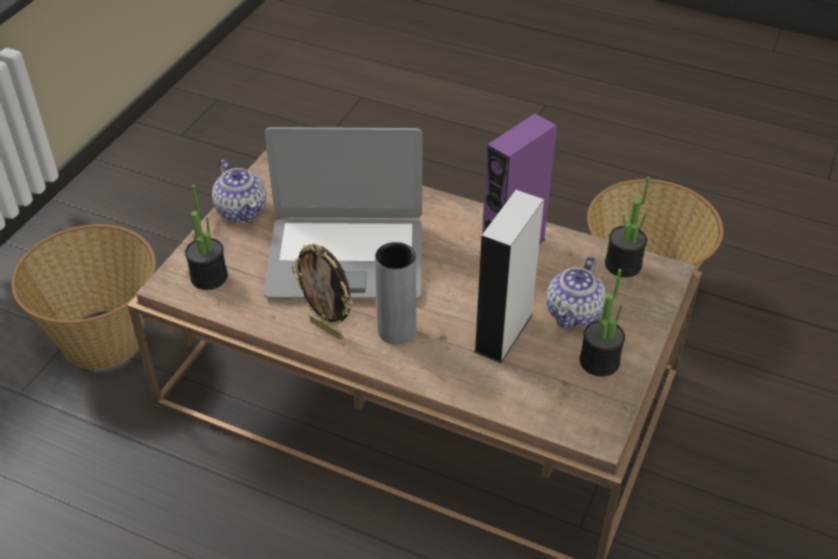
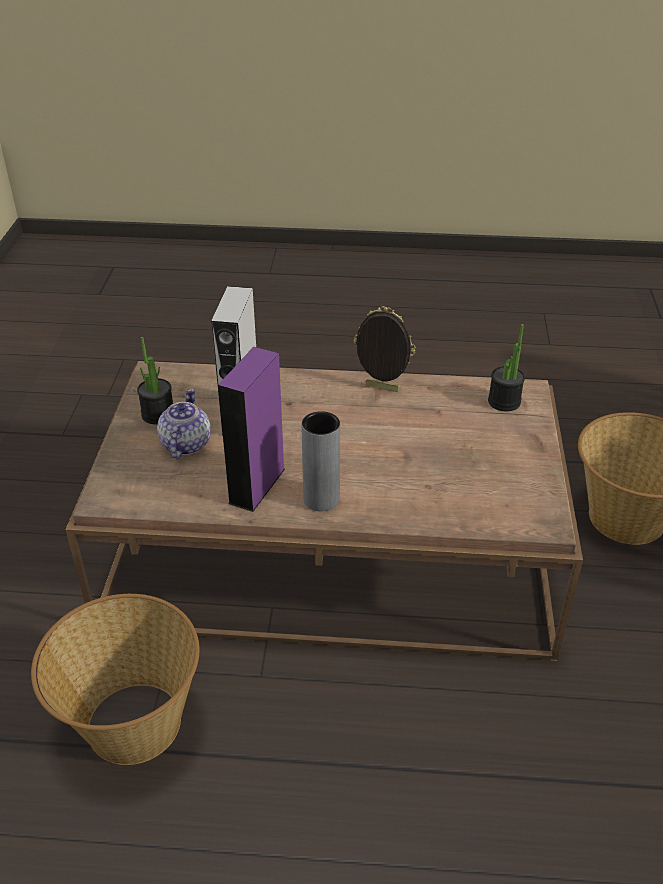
camera: 160 degrees right, 5 degrees down
teapot [212,160,267,222] -> none
laptop [264,127,422,299] -> none
grey vase [375,242,416,345] -> grey vase moved to [301,411,340,511]
potted plant [605,177,650,277] -> none

